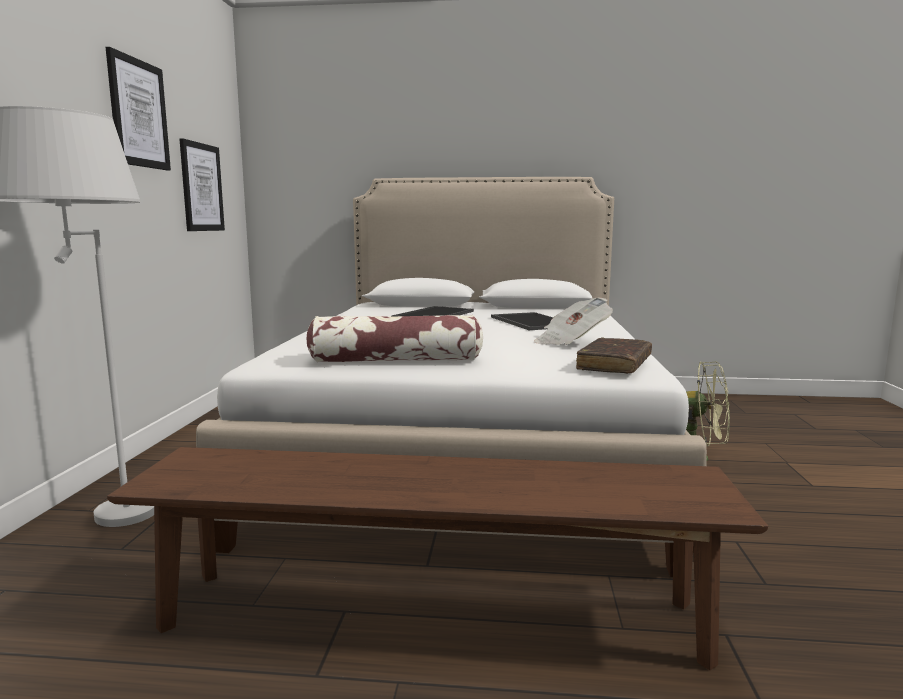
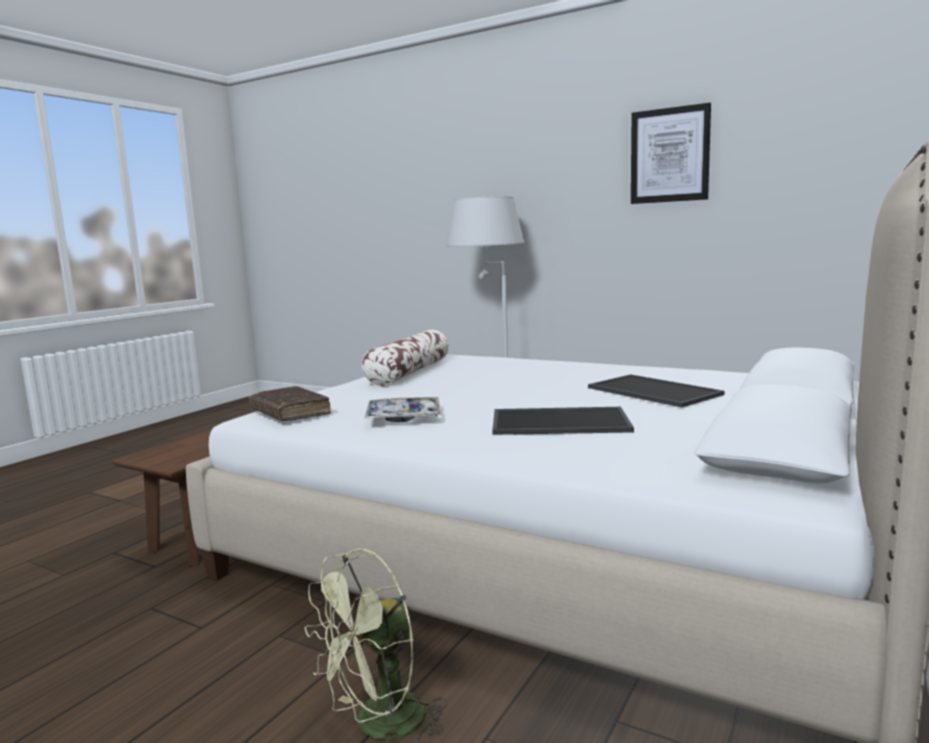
camera: 115 degrees right, 0 degrees up
picture [179,138,225,231] -> none
newspaper [534,297,613,345] -> tray [364,397,441,422]

